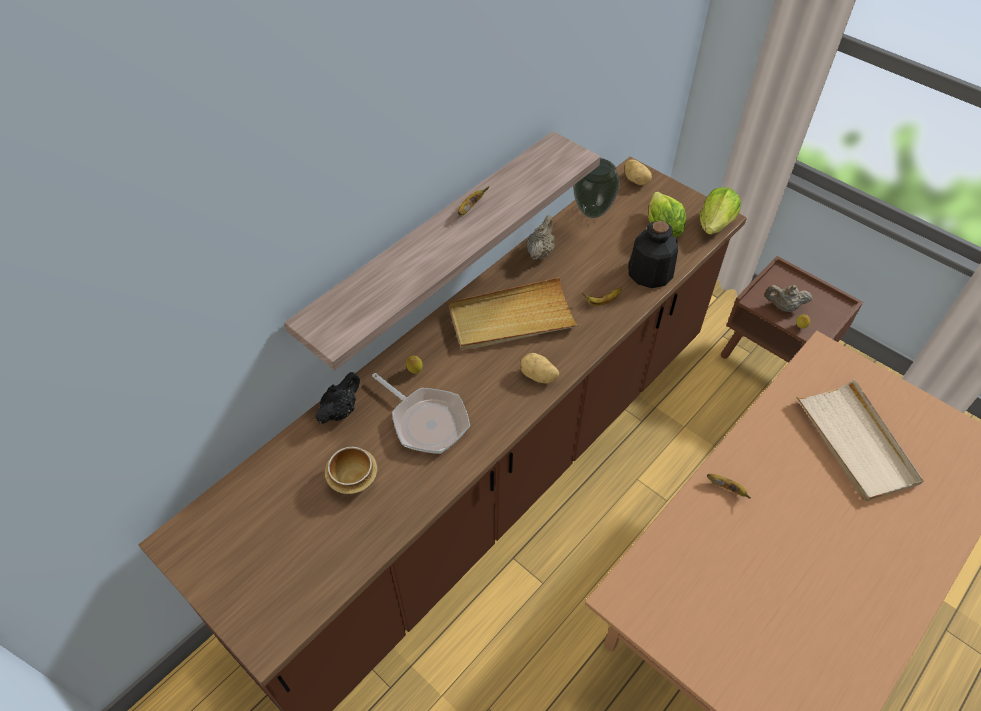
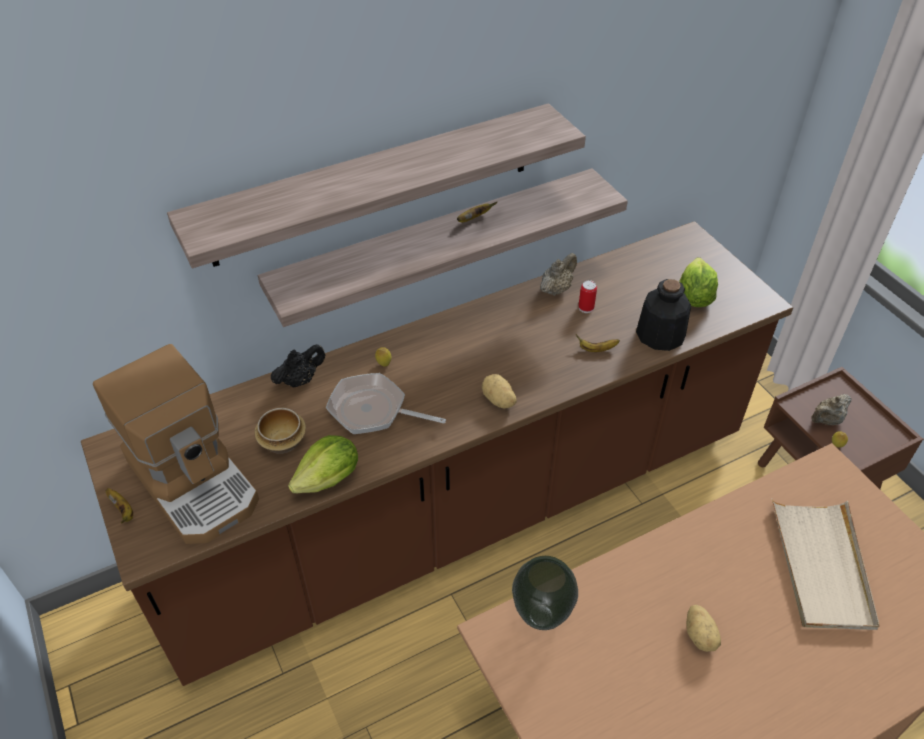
camera: 20 degrees right, 5 degrees down
frying pan [372,373,470,454] -> frying pan turned 135 degrees clockwise [326,373,446,434]
beige tray [449,277,579,351] -> none
vase [573,158,620,218] -> vase moved to [512,556,578,630]
potato [625,160,652,185] -> potato moved to [686,605,721,652]
lettuce [700,187,741,235] -> lettuce moved to [288,435,358,493]
banana [707,474,751,499] -> banana moved to [106,488,133,523]
beige teapot [765,285,813,312] -> beige teapot turned 60 degrees counterclockwise [811,394,852,425]
none -> coffee machine [93,344,259,544]
none -> shelf [167,103,586,268]
none -> can [579,280,597,313]

